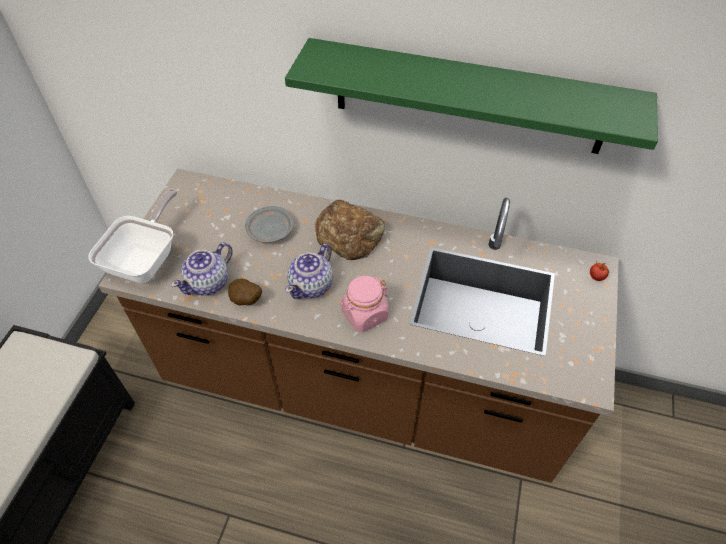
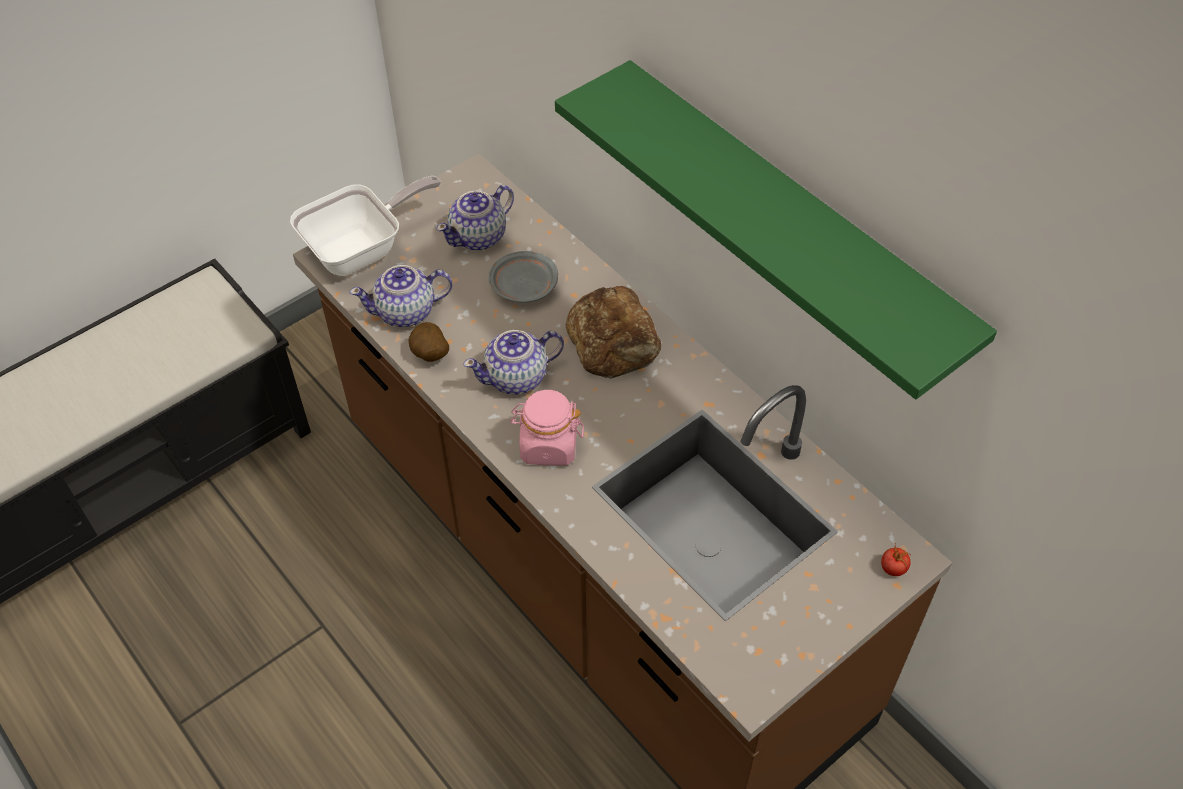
camera: 35 degrees right, 0 degrees up
none -> teapot [436,185,514,250]

